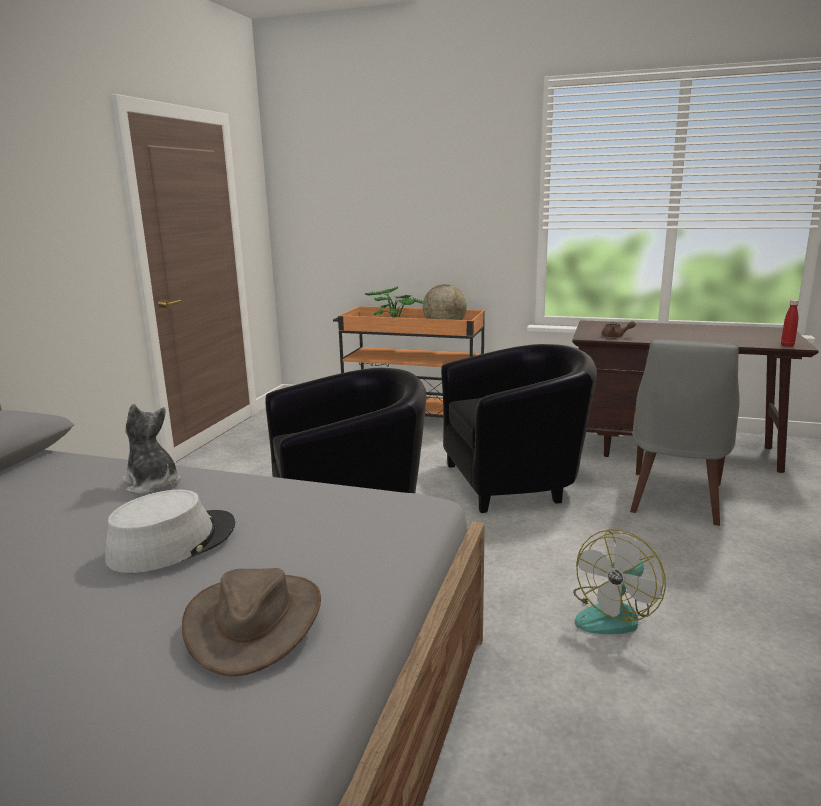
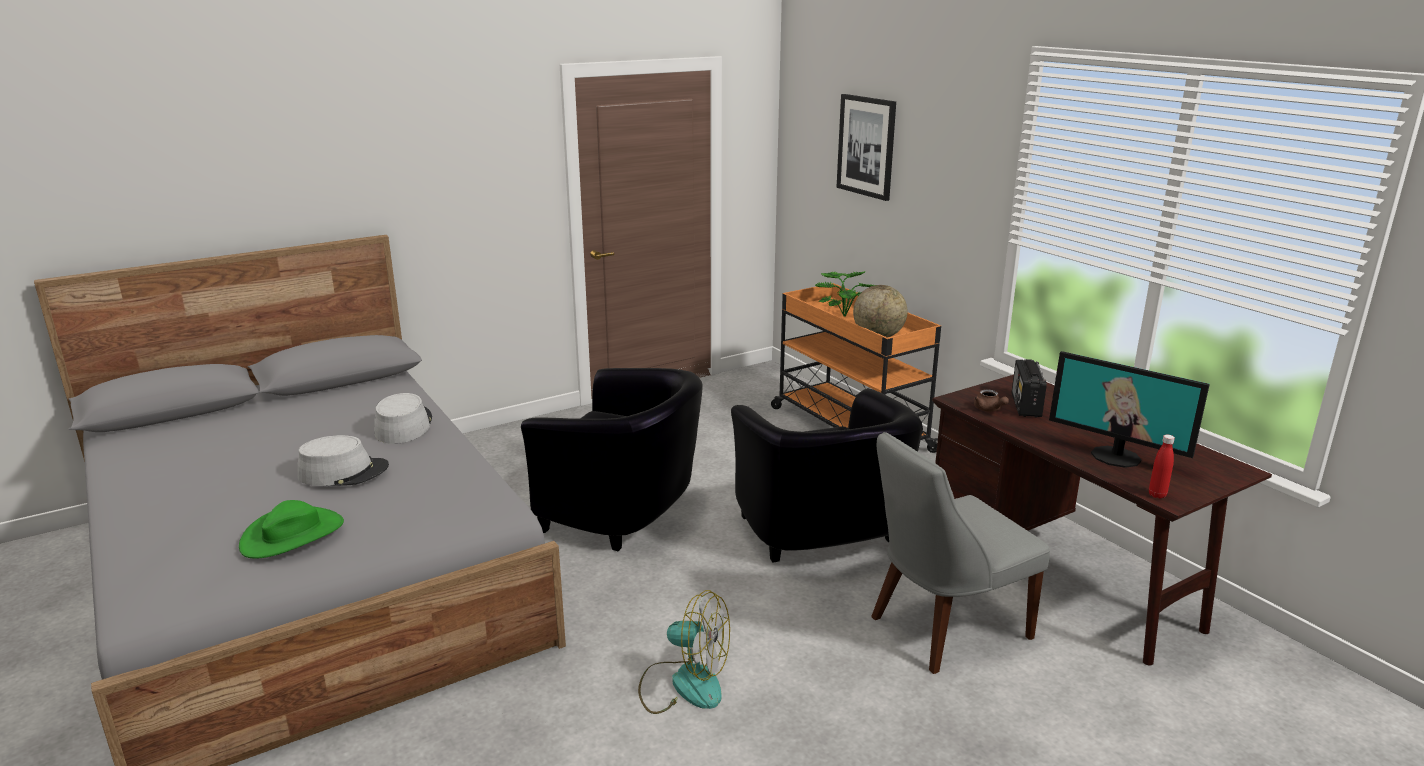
camera: 40 degrees right, 5 degrees up
plush toy [123,404,181,494] -> grey hat [374,393,432,444]
brown hat [182,568,321,676] -> green hat [239,500,344,559]
black armchair [441,344,597,513] -> black armchair turned 45 degrees clockwise [731,389,923,563]
fan [573,529,666,634] -> fan turned 150 degrees counterclockwise [638,590,730,714]
none -> picture [837,94,896,201]
none -> radio [1012,359,1047,418]
none -> monitor [1049,351,1210,468]

